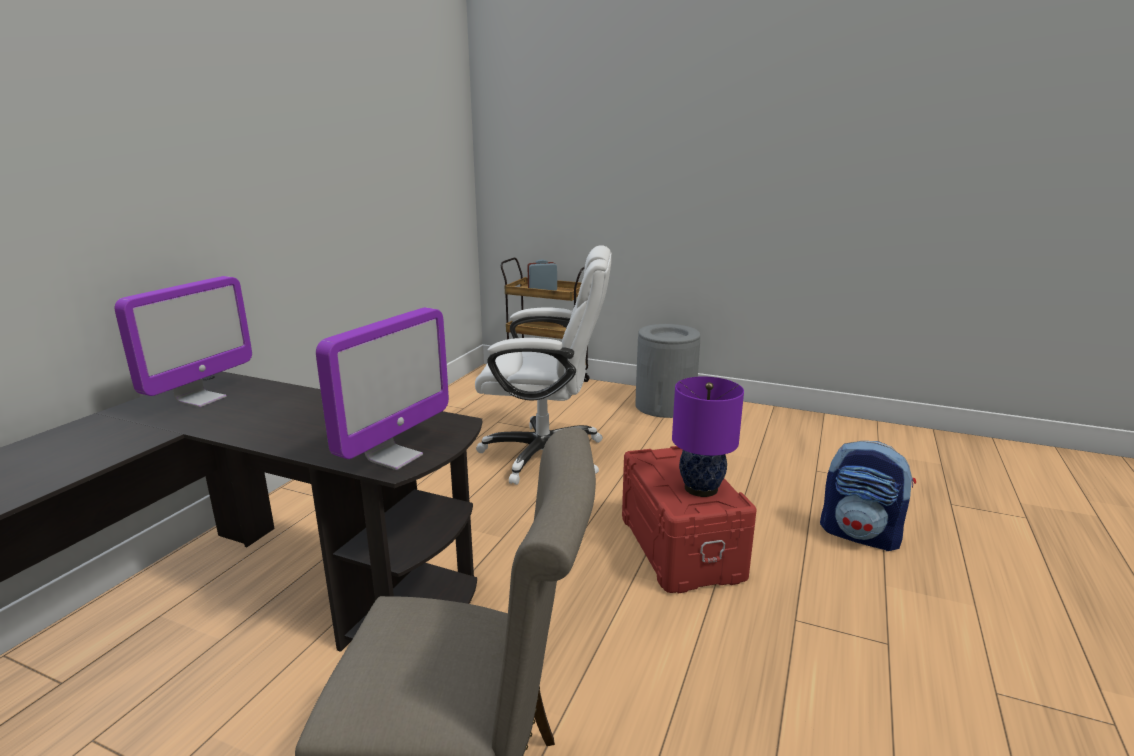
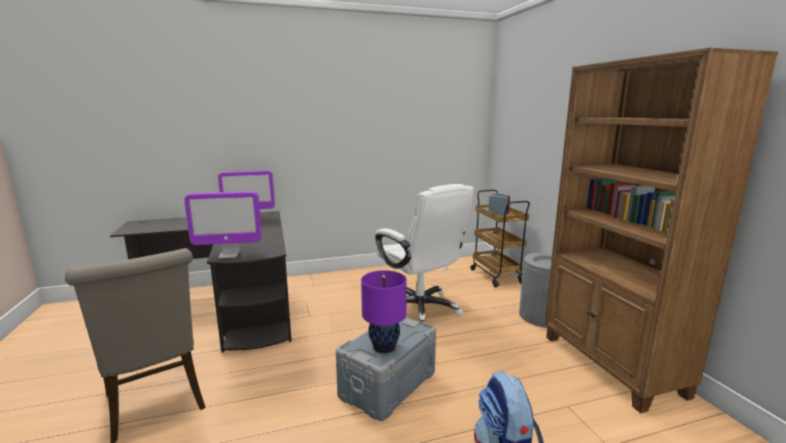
camera: 50 degrees right, 5 degrees down
red storage box [622,446,757,593] -> grey storage box [336,316,436,421]
none -> brown bookcase [545,48,778,413]

